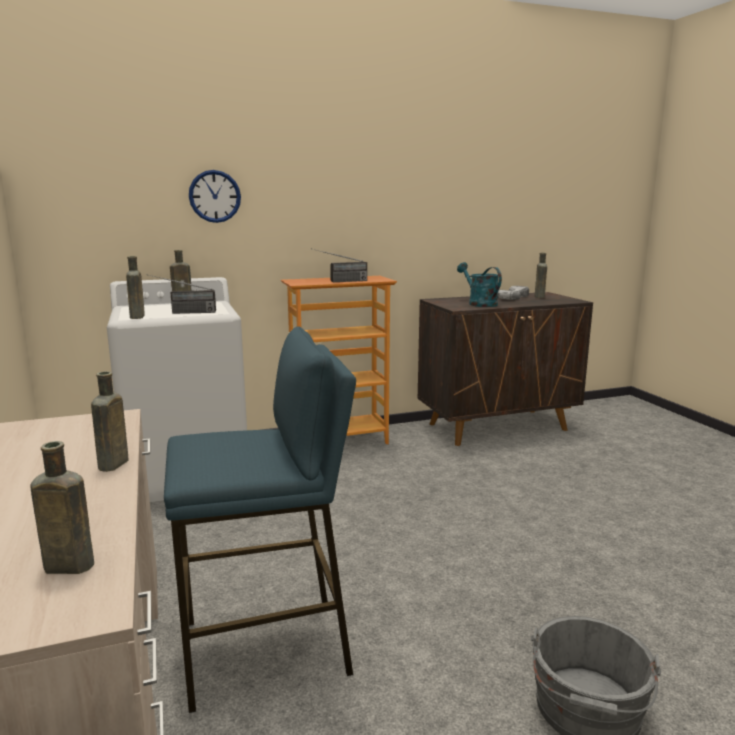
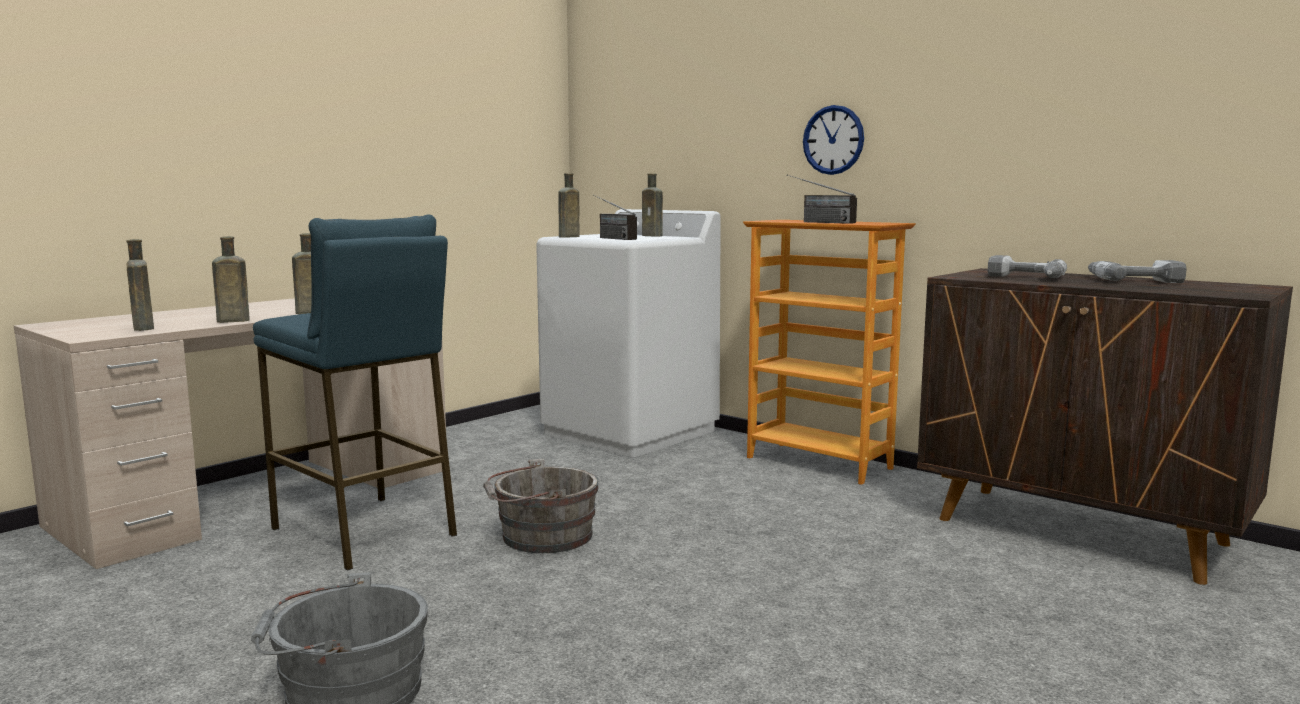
camera: 60 degrees right, 5 degrees down
wall clock [189,170,241,223] -> wall clock moved to [803,105,864,175]
turquoise watering can [457,262,502,307] -> power drill [988,255,1067,278]
brown bottle [535,253,547,298] -> brown bottle moved to [212,237,250,323]
none -> grey bucket [483,459,598,553]

